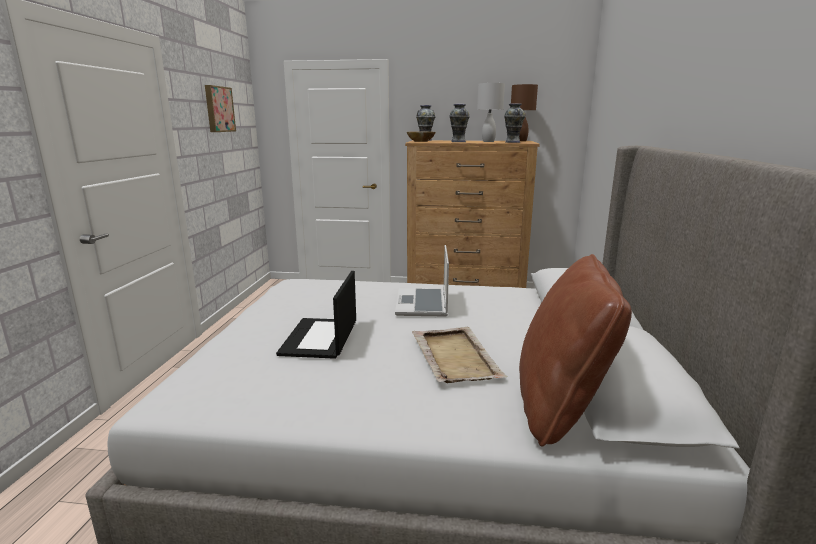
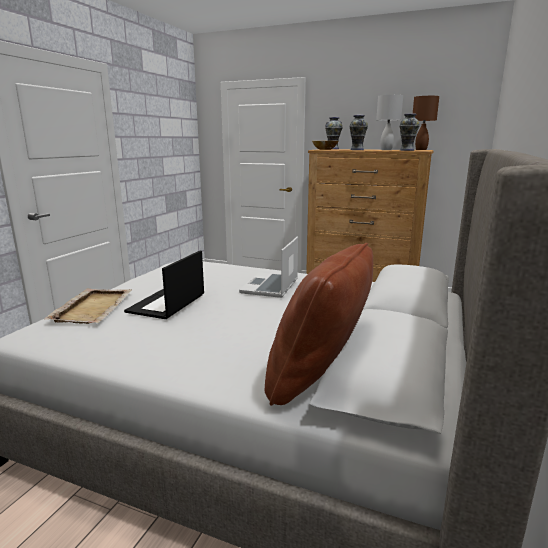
camera: 15 degrees right, 0 degrees up
picture [205,85,236,132] -> none
beige tray [412,327,508,383] -> beige tray moved to [45,288,131,324]

